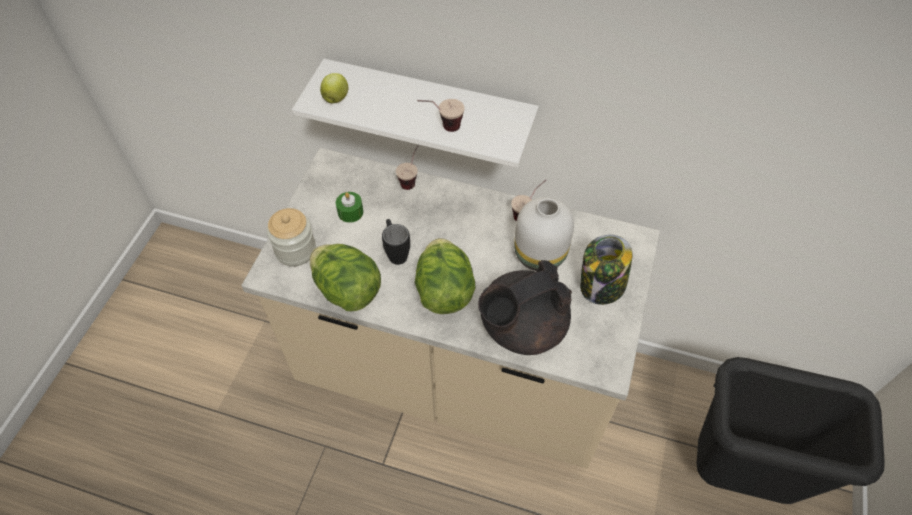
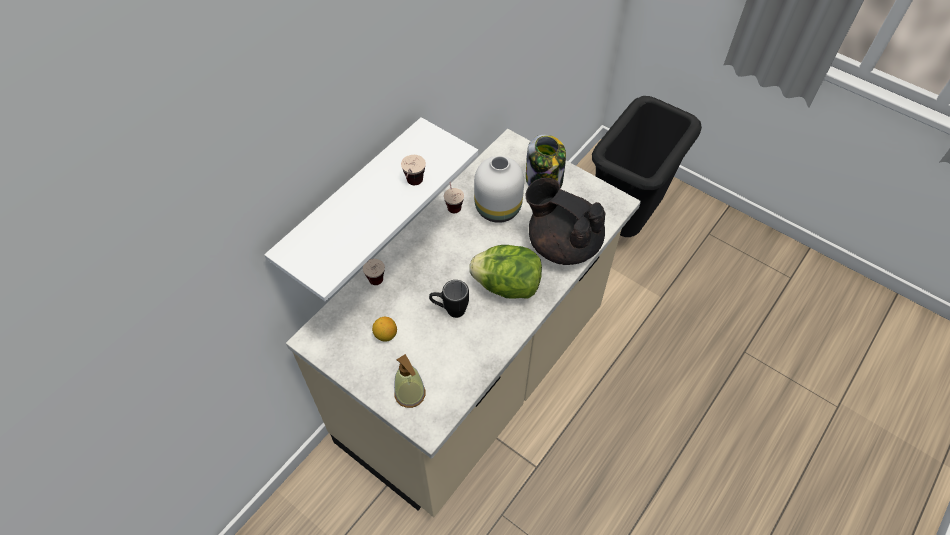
camera: 70 degrees left, 0 degrees up
jar [267,208,316,267] -> soap dispenser [394,354,426,408]
lettuce [310,244,381,312] -> none
apple [320,73,348,103] -> none
green candle [336,192,363,223] -> lemon [372,317,397,341]
black teapot [478,260,572,355] -> black teapot turned 135 degrees clockwise [525,178,605,265]

